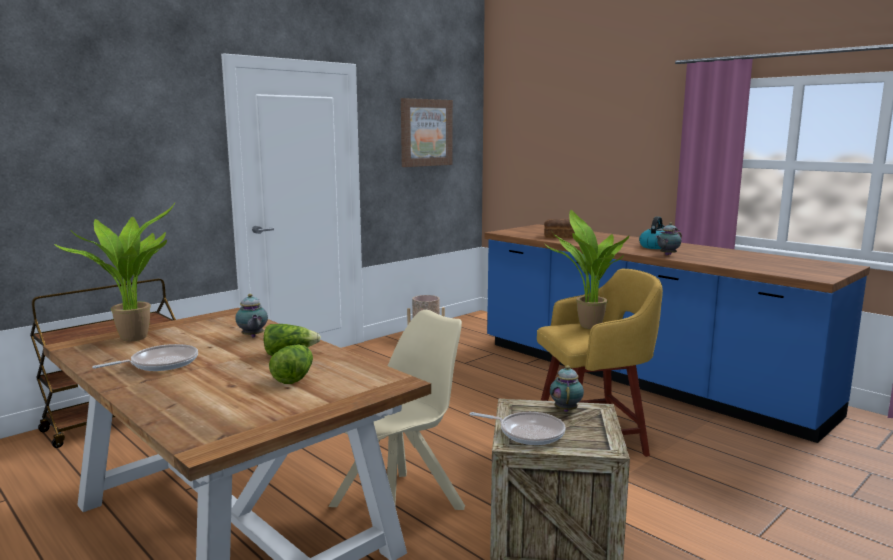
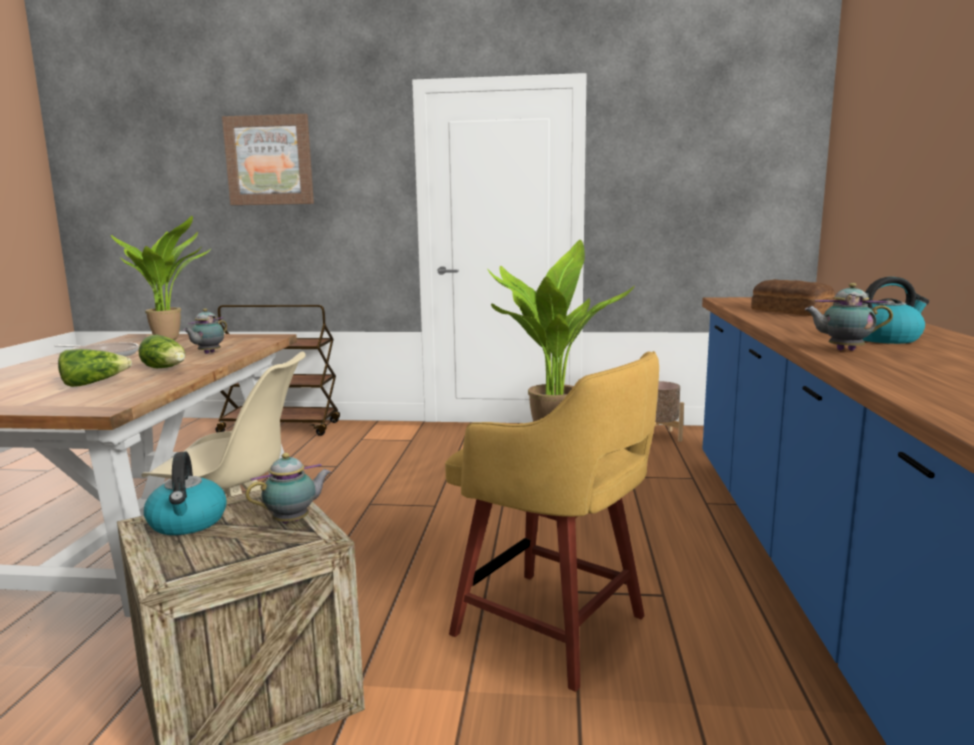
camera: 50 degrees right, 0 degrees up
picture [401,98,453,167] -> picture moved to [222,114,314,205]
frying pan [470,412,566,445] -> kettle [144,452,227,535]

